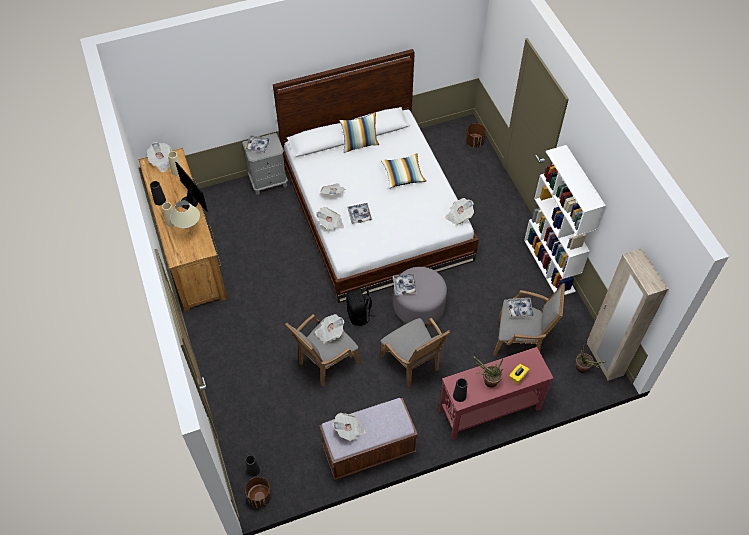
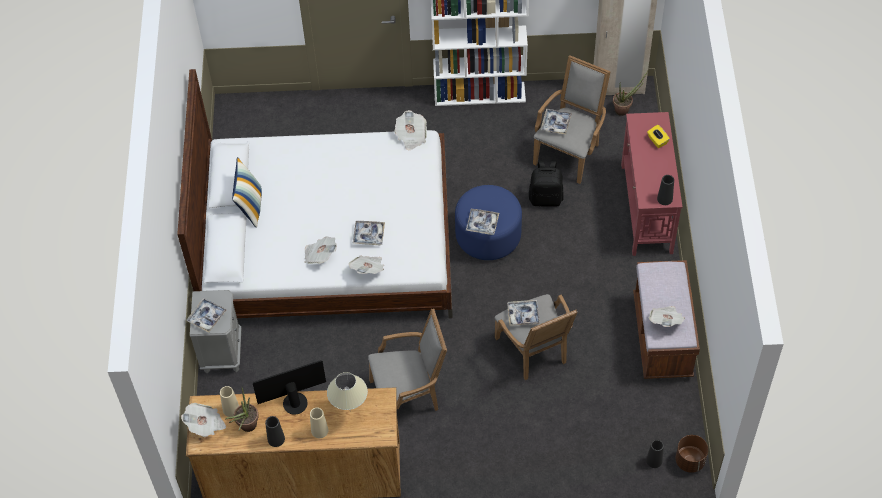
camera: 70 degrees left, 0 degrees up
newspaper [315,314,345,344] -> tray [507,300,540,326]
black backpack [346,287,376,326] -> black backpack moved to [529,161,563,207]
grey armchair [380,318,450,387] -> grey armchair moved to [368,308,447,411]
pillow [381,153,426,188] -> none
grey ottoman [393,267,447,325] -> blue ottoman [455,185,522,260]
brown planter [466,123,486,148] -> none
potted plant [472,356,504,388] -> potted plant moved to [225,386,259,432]

